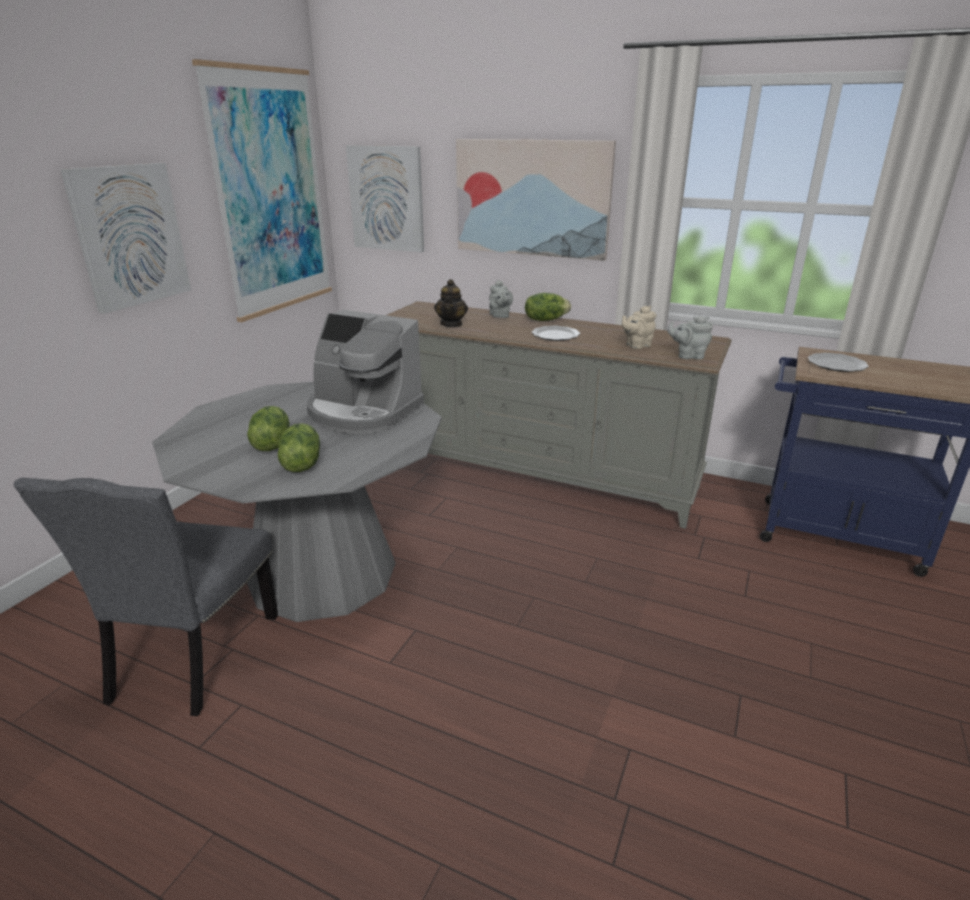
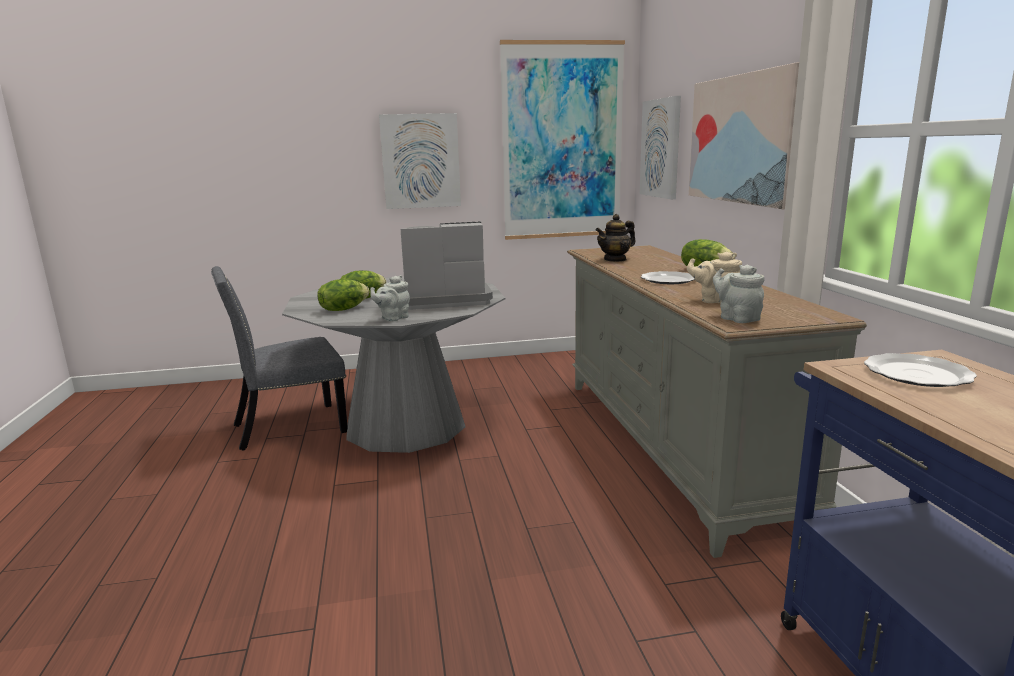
camera: 55 degrees right, 10 degrees down
coffee machine [307,310,424,434] -> coffee machine turned 90 degrees clockwise [401,221,493,310]
grey teapot [489,280,513,318] -> grey teapot moved to [370,275,410,321]

